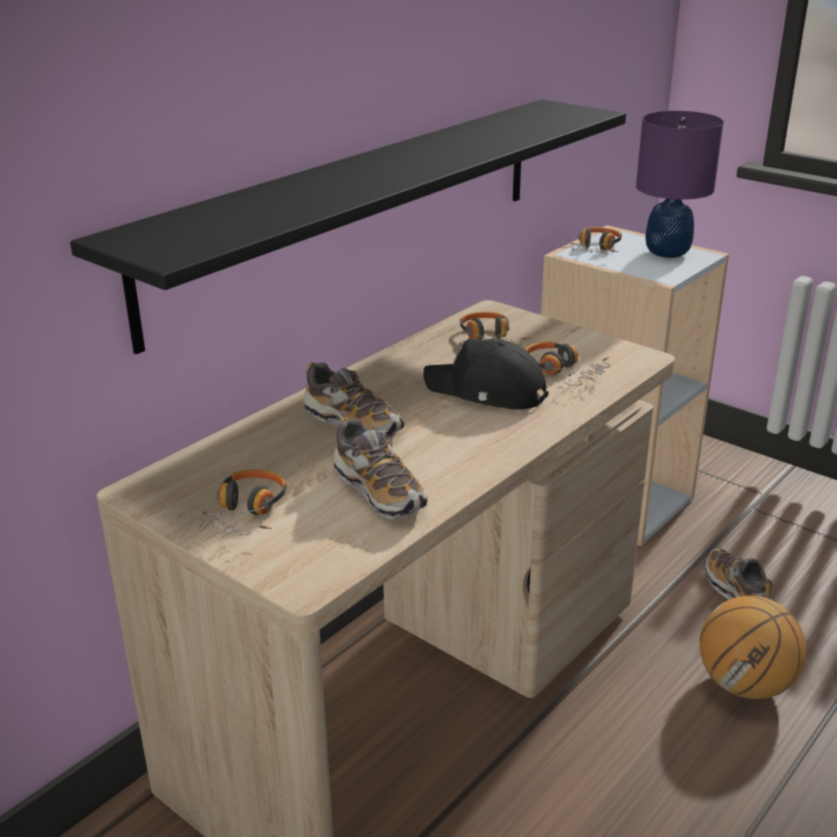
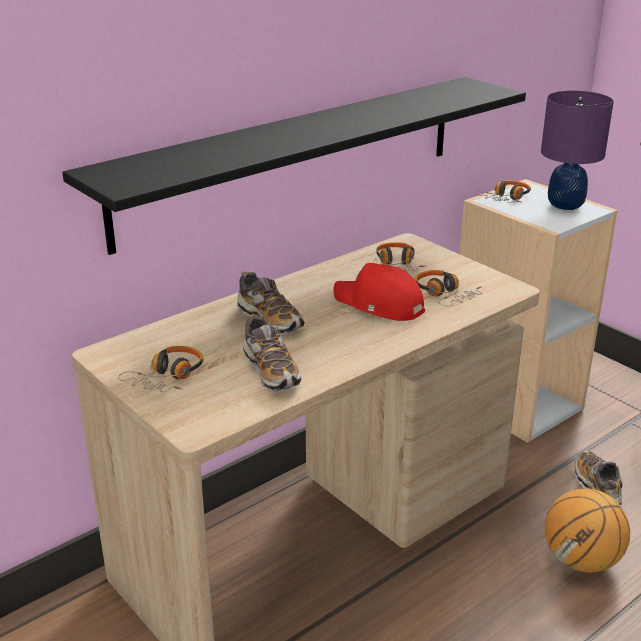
camera: 10 degrees right, 0 degrees up
black cap [423,338,548,410] -> red cap [333,263,425,321]

